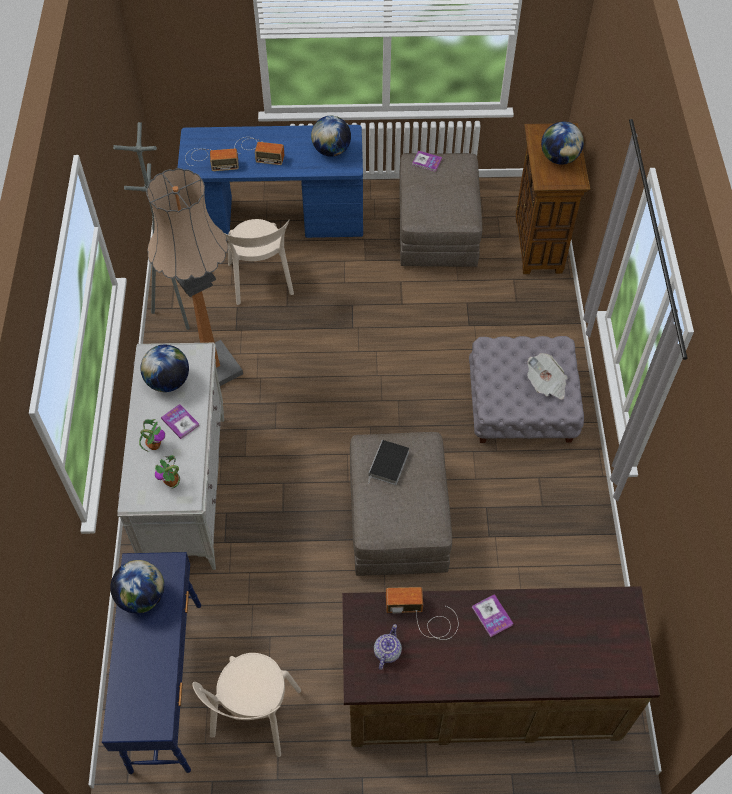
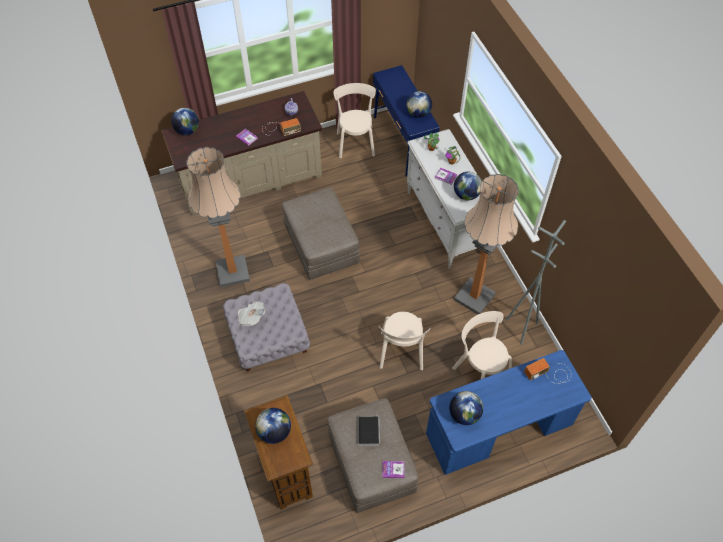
camera: 160 degrees right, 0 degrees up
radio [235,137,284,165] -> none
book [368,440,409,485] -> book moved to [359,413,380,446]
none -> globe [171,108,199,135]
none -> floor lamp [187,147,250,287]
none -> beige chair [379,312,431,370]

